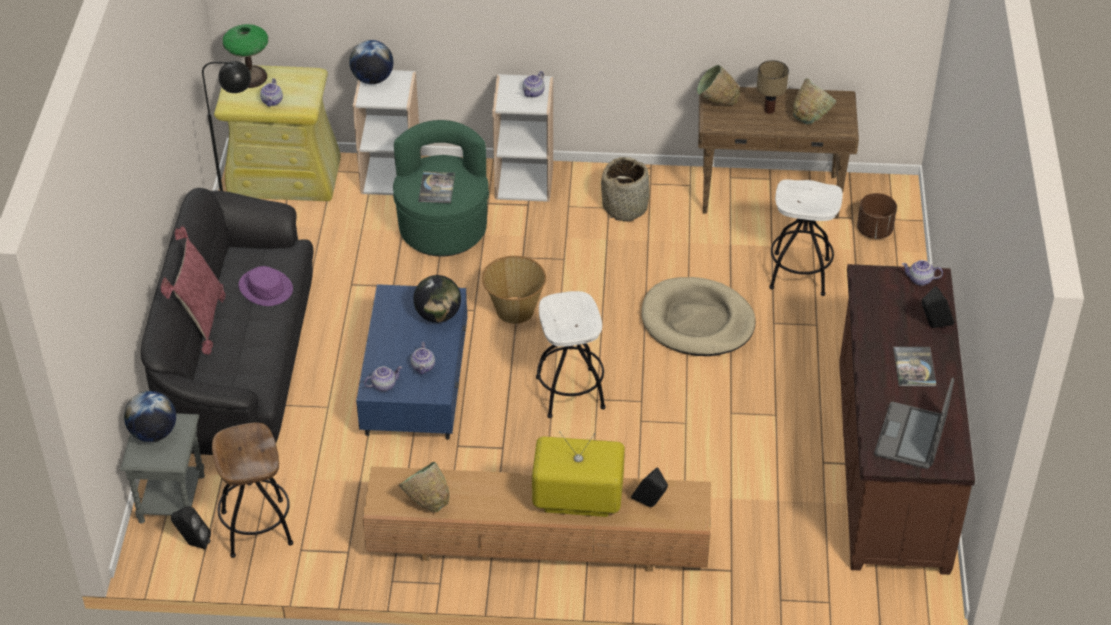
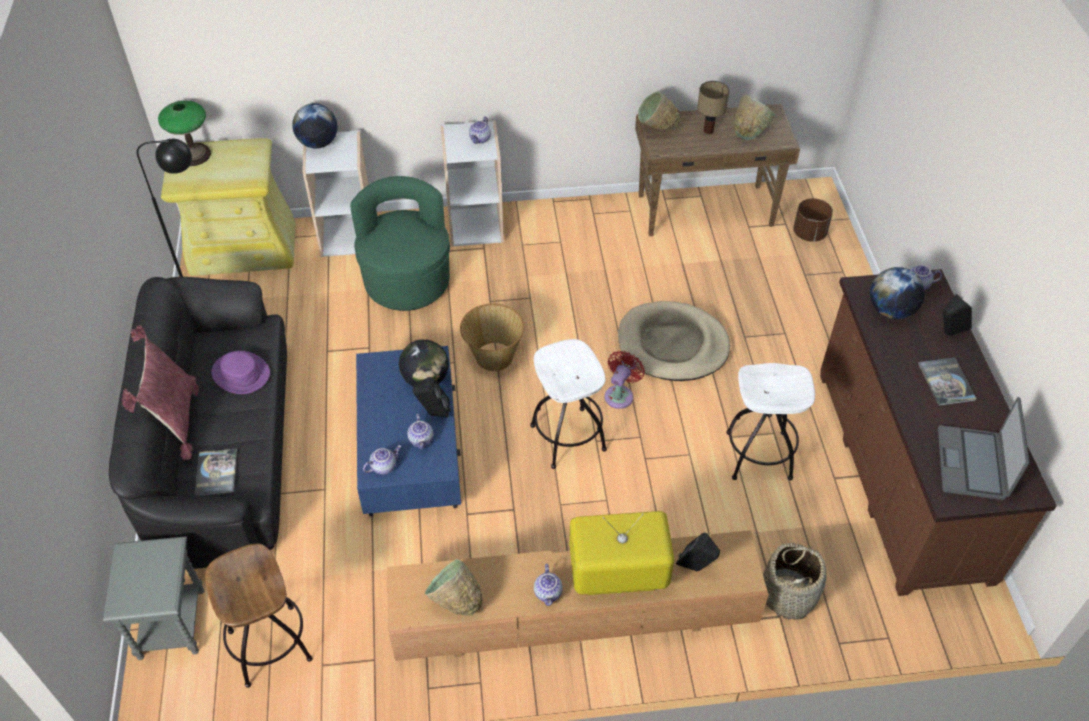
camera: 10 degrees left, 5 degrees up
globe [124,391,176,442] -> globe moved to [870,267,925,319]
black speaker [171,506,211,549] -> black speaker moved to [413,377,451,418]
teapot [260,78,283,107] -> teapot moved to [534,564,563,606]
book [419,171,455,203] -> book moved to [195,448,237,496]
basket [601,157,650,221] -> basket moved to [763,543,826,620]
white stool [769,179,843,296] -> white stool moved to [726,363,815,480]
none -> red fan [605,351,645,409]

